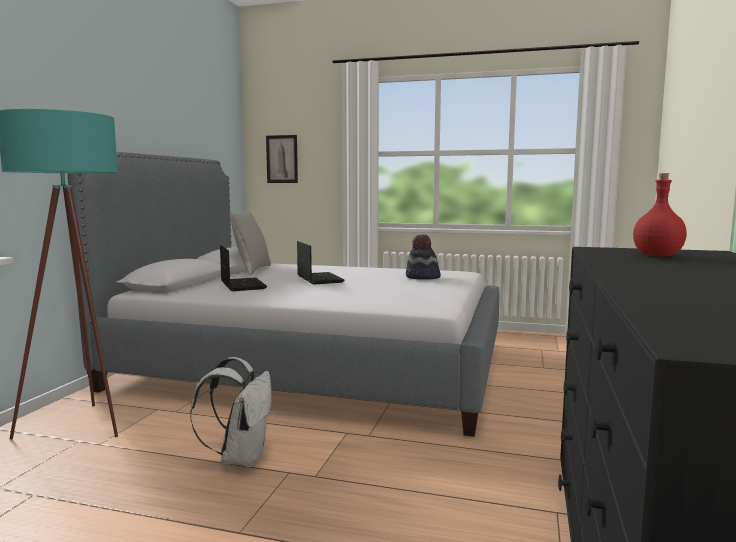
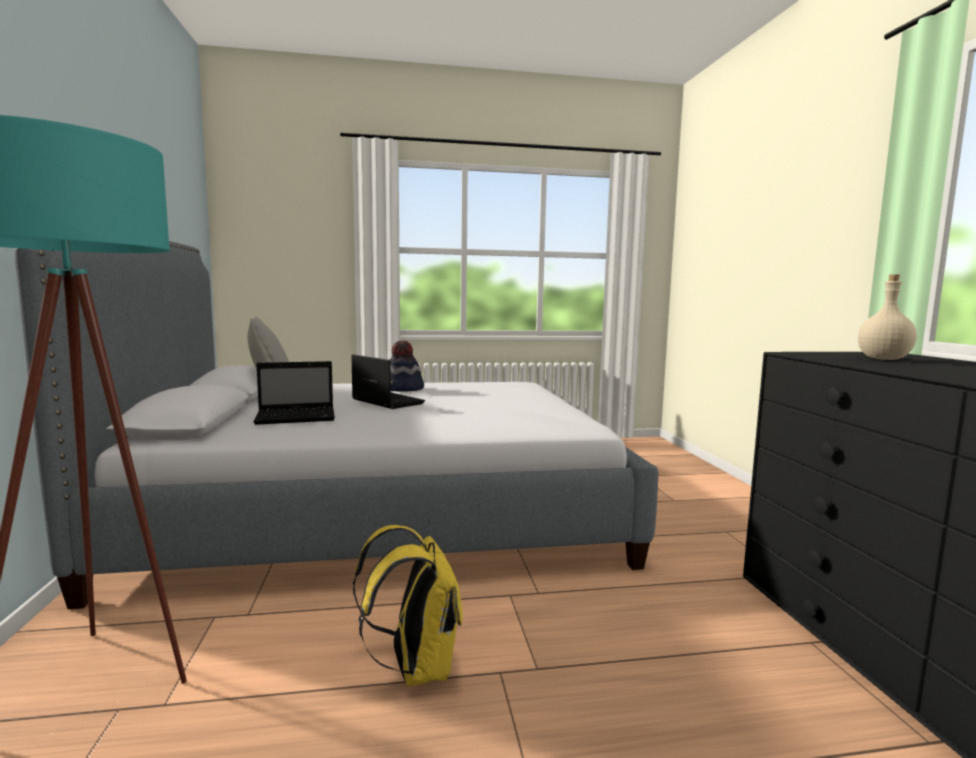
camera: 25 degrees left, 0 degrees up
white backpack [190,357,271,467] -> yellow backpack [353,525,463,686]
laptop [220,245,267,291] -> laptop turned 120 degrees clockwise [254,361,335,425]
picture [266,135,298,183] -> none
hat [406,235,441,280] -> hat moved to [390,341,424,392]
red bottle [633,173,687,257] -> beige bottle [858,275,917,360]

